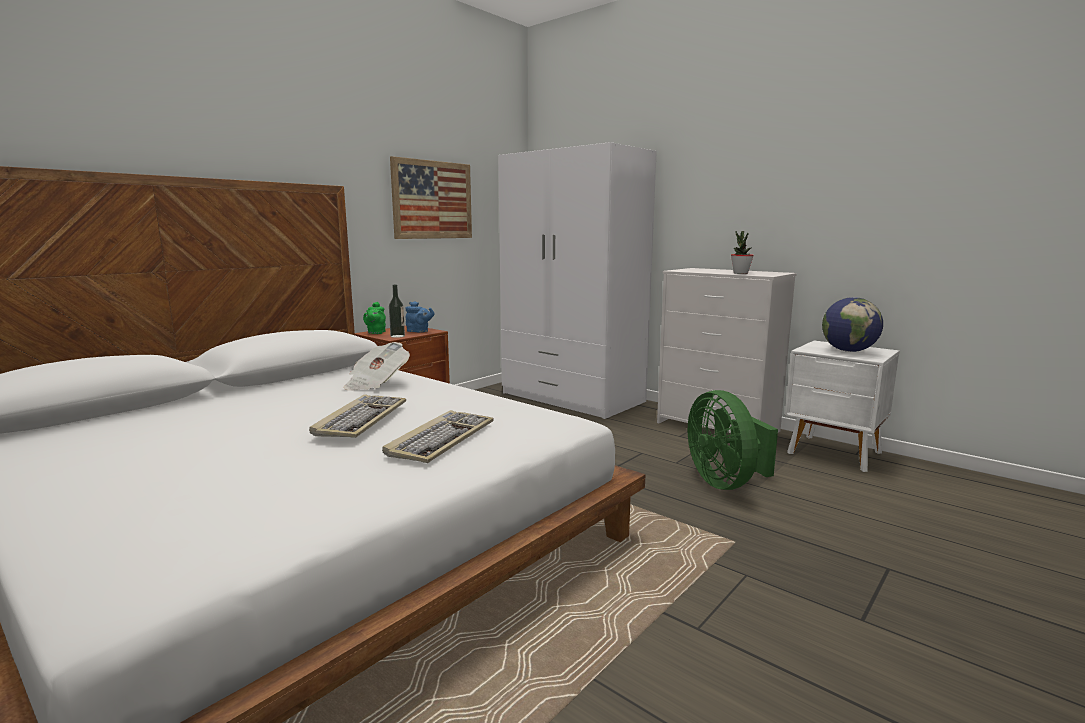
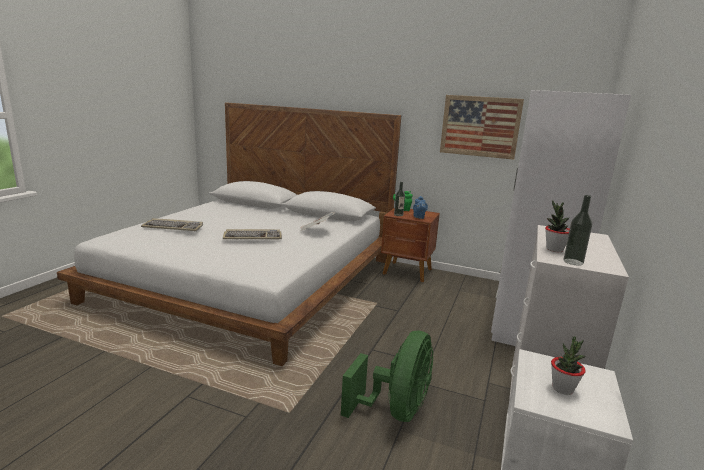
camera: 70 degrees right, 5 degrees up
keyboard [382,410,494,463] -> keyboard moved to [141,218,203,231]
green fan [688,390,778,490] -> green fan turned 150 degrees clockwise [341,330,433,422]
globe [822,297,883,352] -> potted plant [551,336,586,395]
none -> bottle [563,195,592,266]

